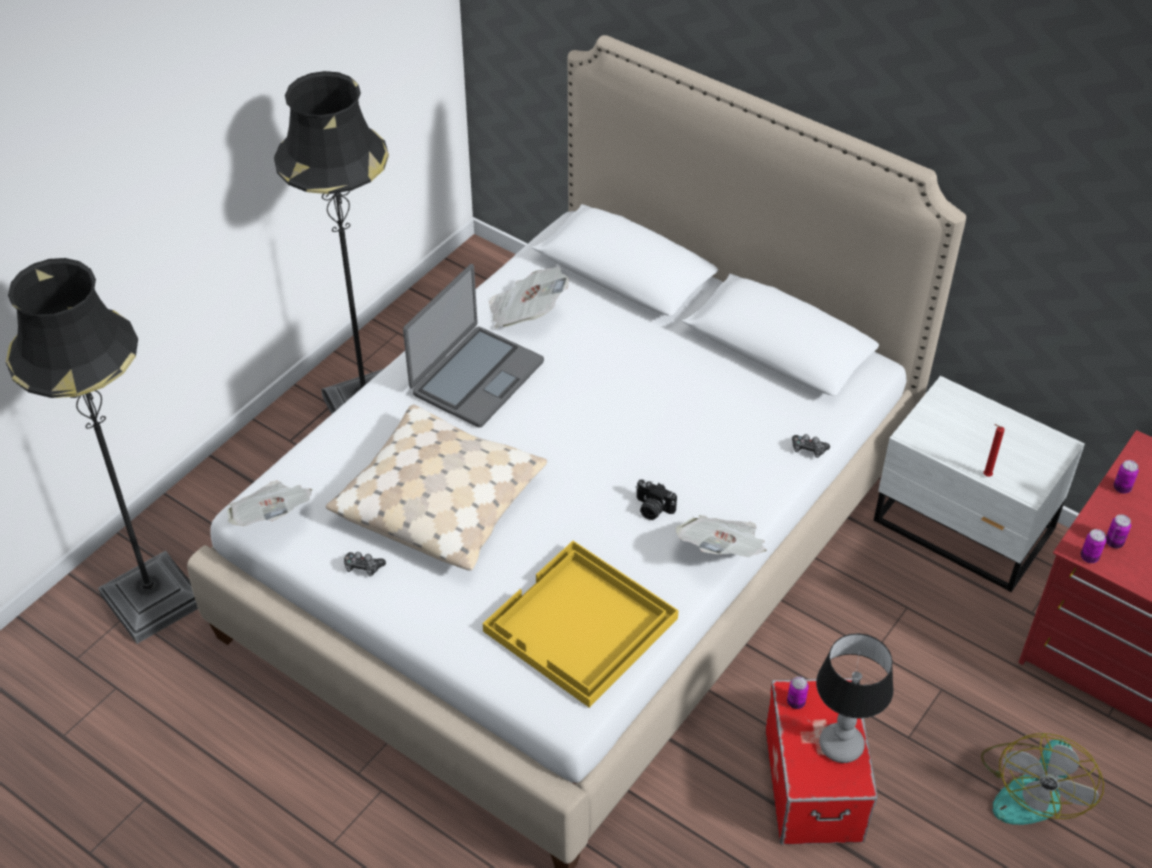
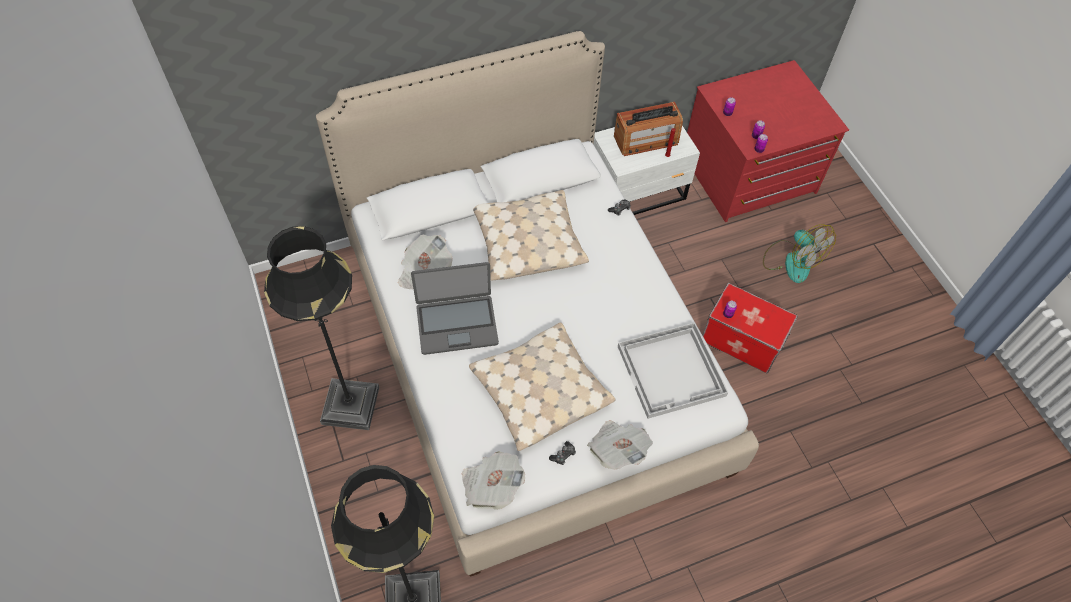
camera: 60 degrees left, 10 degrees up
laptop [403,264,544,427] -> laptop turned 105 degrees clockwise [411,262,499,355]
yellow tray [483,541,679,708] -> white tray [618,322,728,419]
camera [636,479,677,520] -> none
newspaper [676,515,766,557] -> newspaper moved to [587,420,653,470]
table lamp [816,633,894,763] -> none
none -> beige pillow [473,190,589,281]
none -> radio [614,102,683,156]

